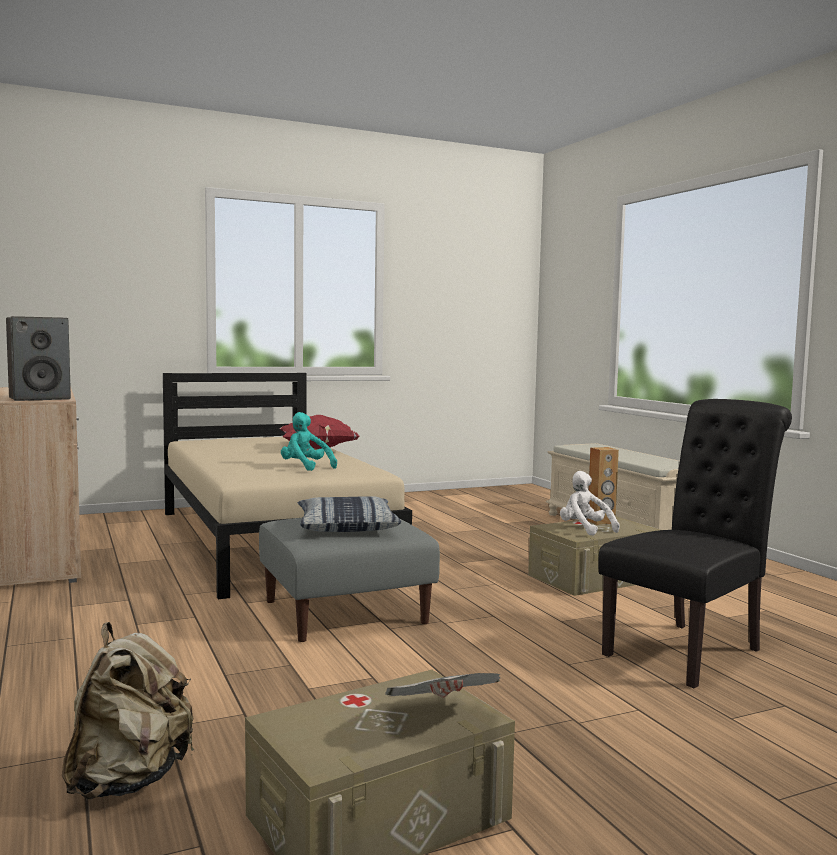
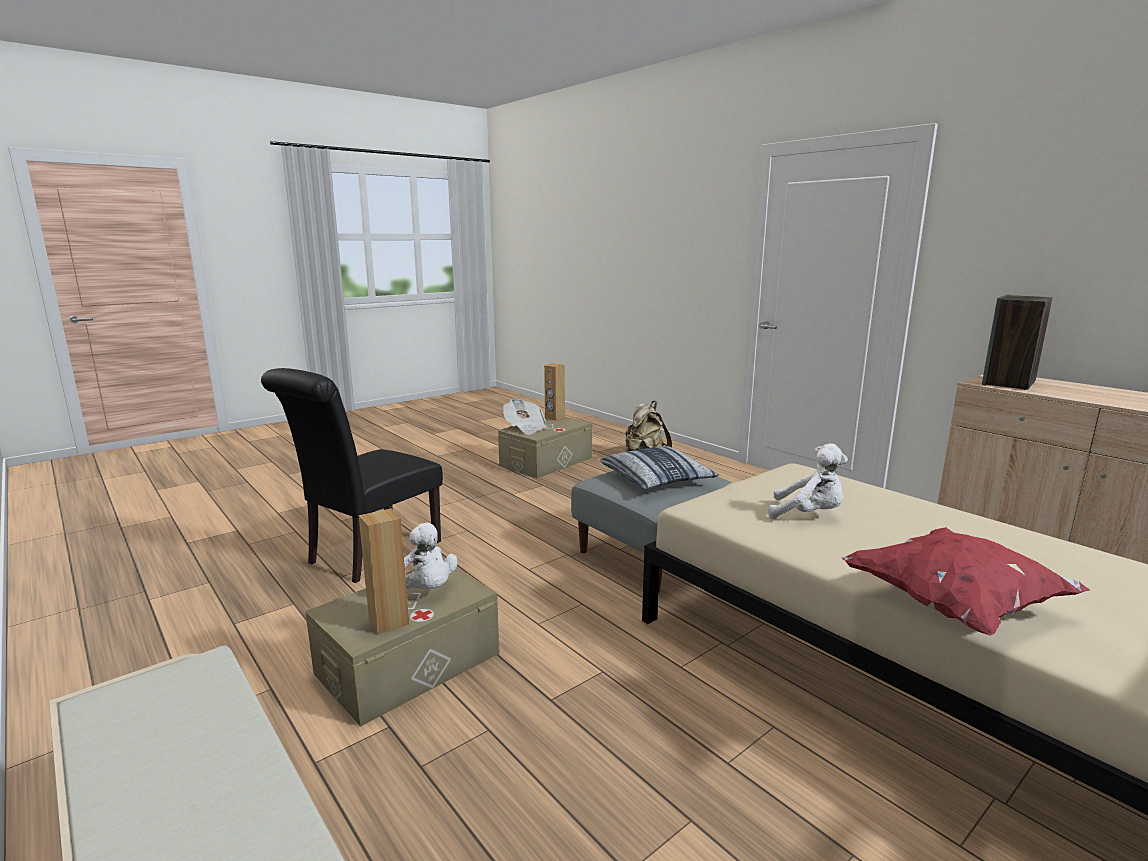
camera: 165 degrees right, 10 degrees up
turquoise plush toy [281,412,337,471] -> white plush toy [768,443,848,519]
none -> brown speaker [544,363,565,421]

